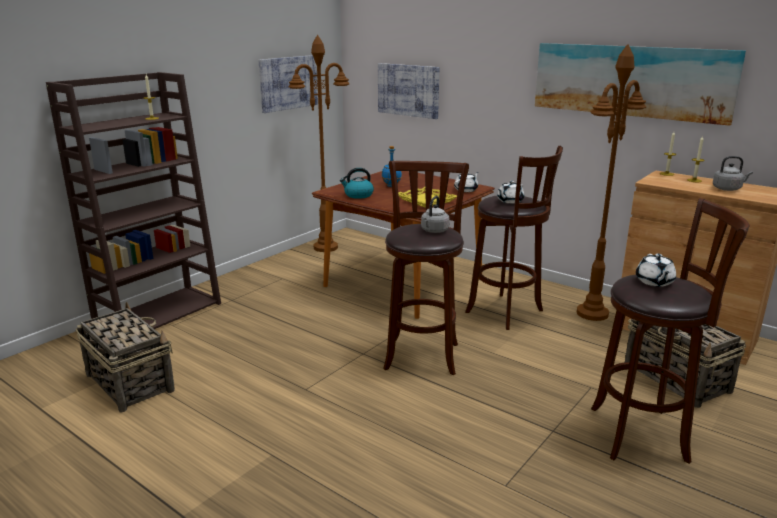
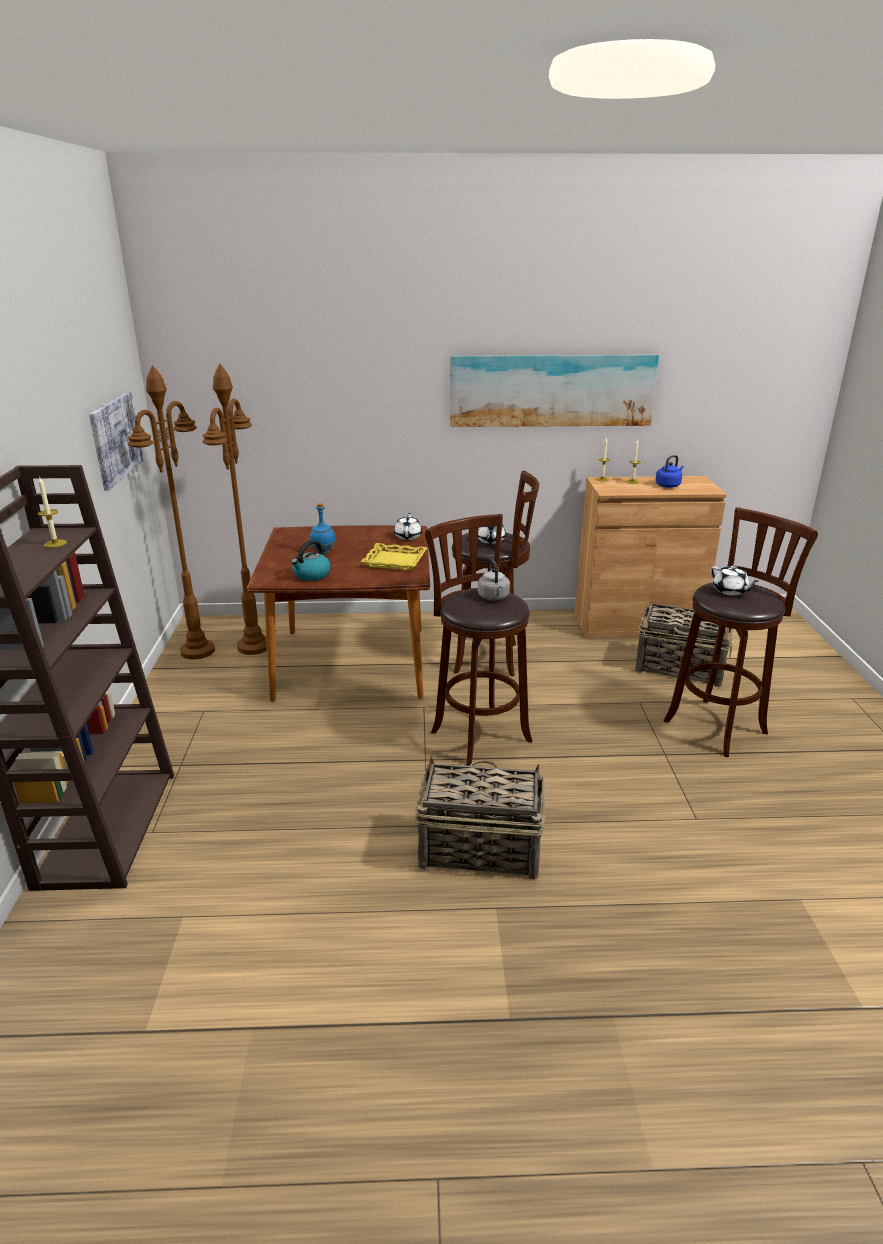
camera: 40 degrees left, 5 degrees up
basket [76,302,175,413] -> basket moved to [415,756,545,880]
picture [378,63,439,119] -> none
brown floor lamp [577,44,646,321] -> brown floor lamp moved to [202,364,267,655]
grey kettle [713,156,753,191] -> blue kettle [655,455,684,488]

